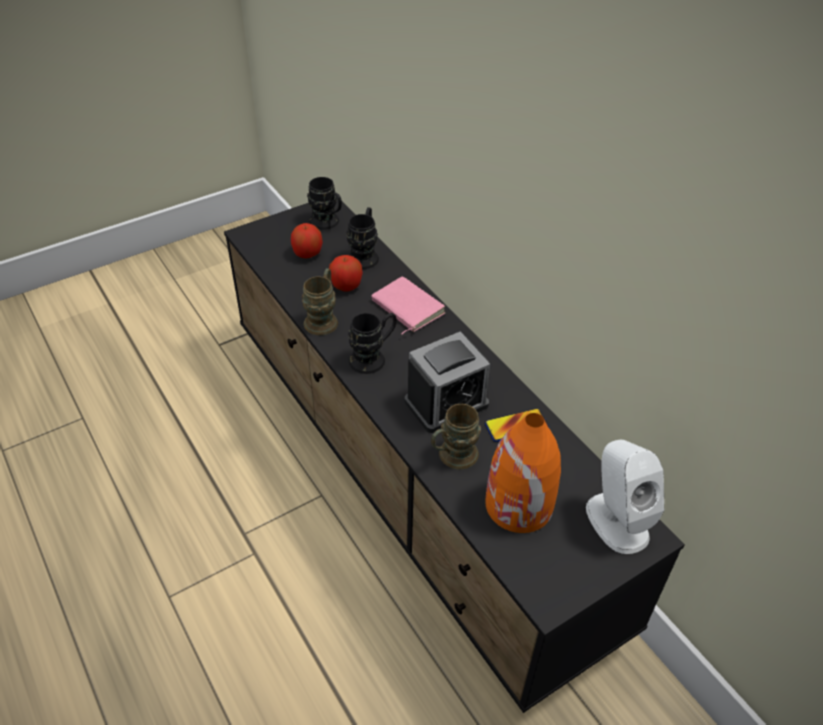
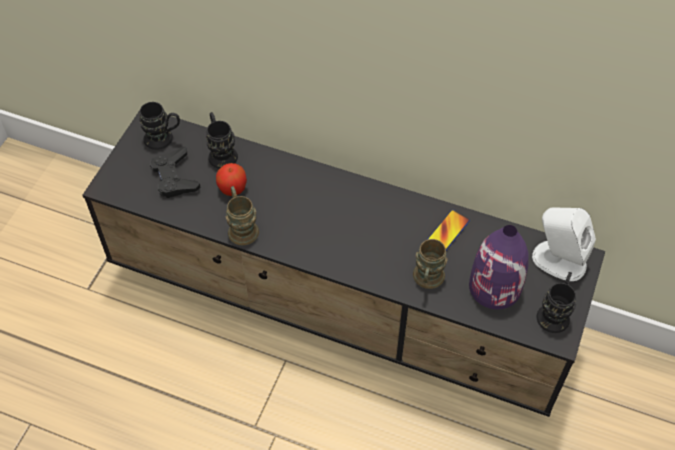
camera: 35 degrees left, 10 degrees up
apple [291,223,323,258] -> black game controller [150,147,200,198]
black mug [348,313,397,374] -> black mug moved to [537,272,576,333]
pink book [371,276,445,334] -> none
alarm clock [405,331,490,433] -> none
orange vase [485,413,561,533] -> purple vase [469,225,528,309]

